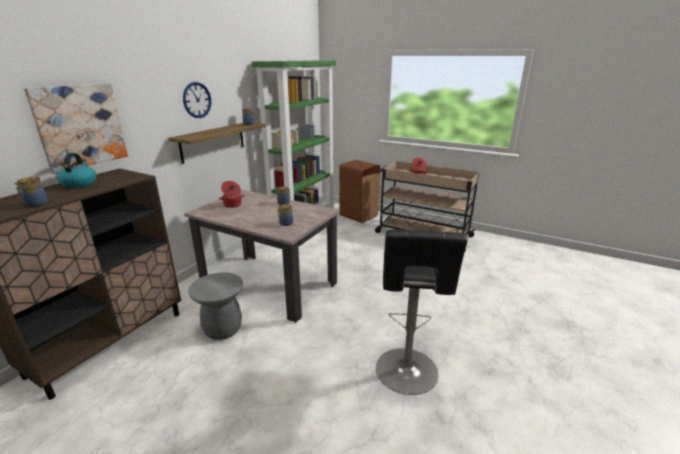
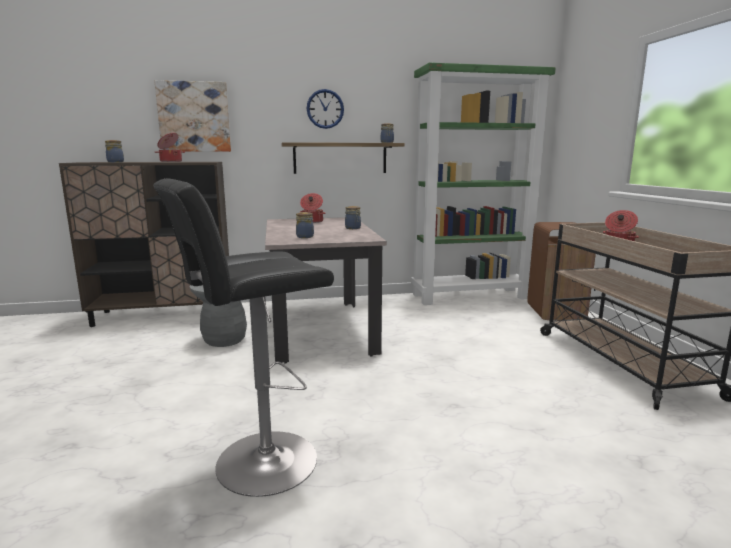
camera: 50 degrees right, 10 degrees down
kettle [57,153,96,188] -> cooking pot [155,133,185,162]

